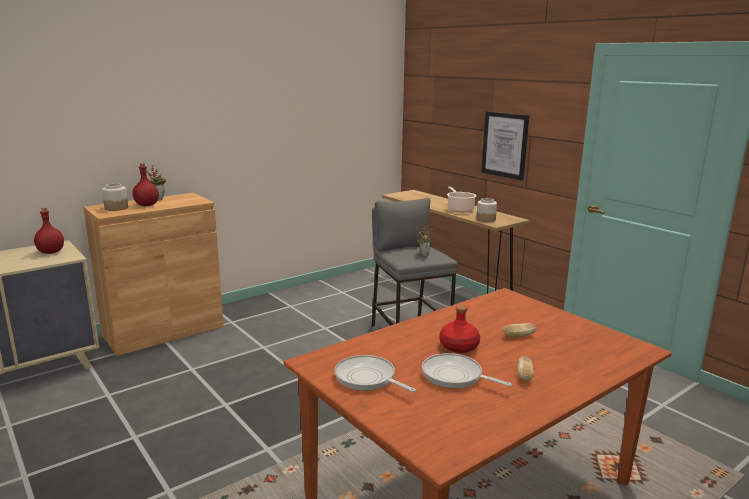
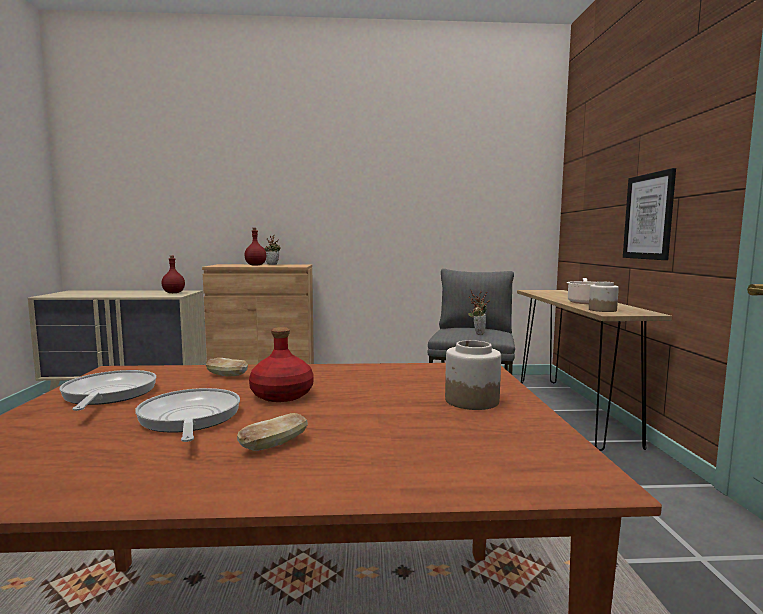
camera: 35 degrees right, 10 degrees down
jar [102,183,128,211] -> jar moved to [445,340,501,410]
bread [503,323,536,337] -> bread moved to [206,358,248,377]

